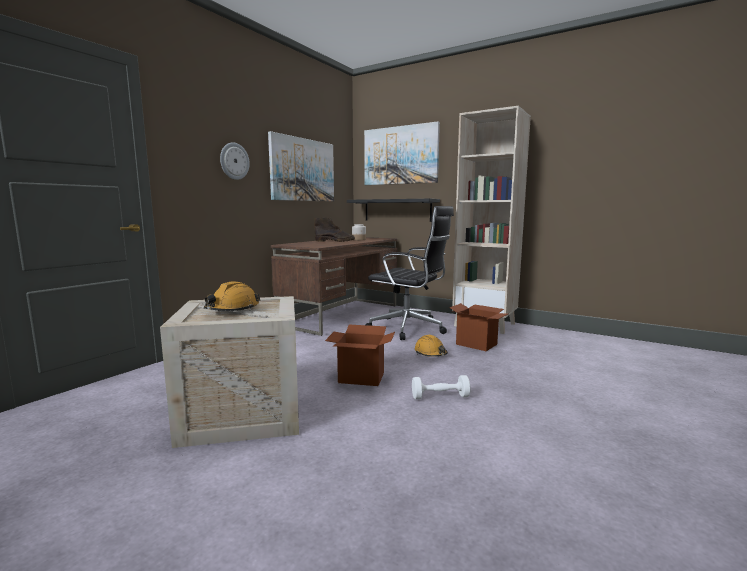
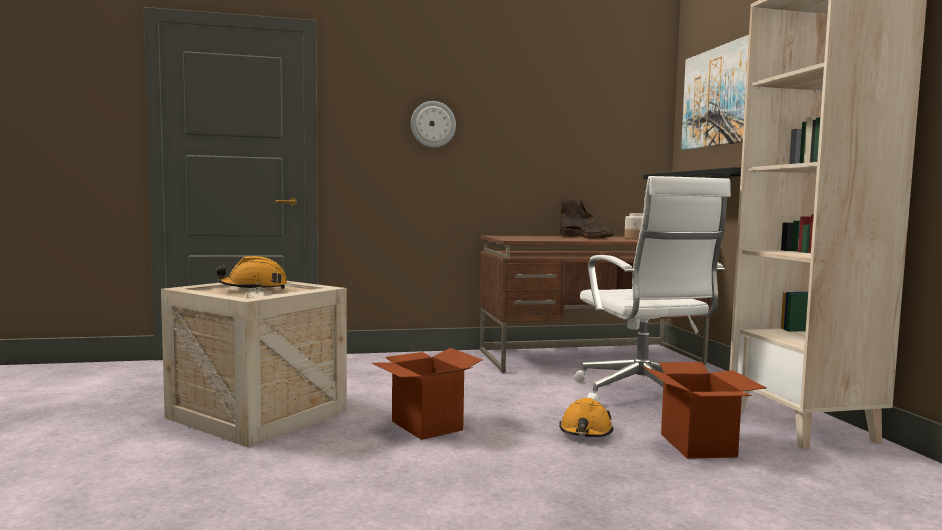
camera: 45 degrees right, 5 degrees down
picture [268,131,334,202] -> none
black office chair [365,206,454,340] -> white office chair [574,176,731,402]
white dumbbell [412,375,471,399] -> none

